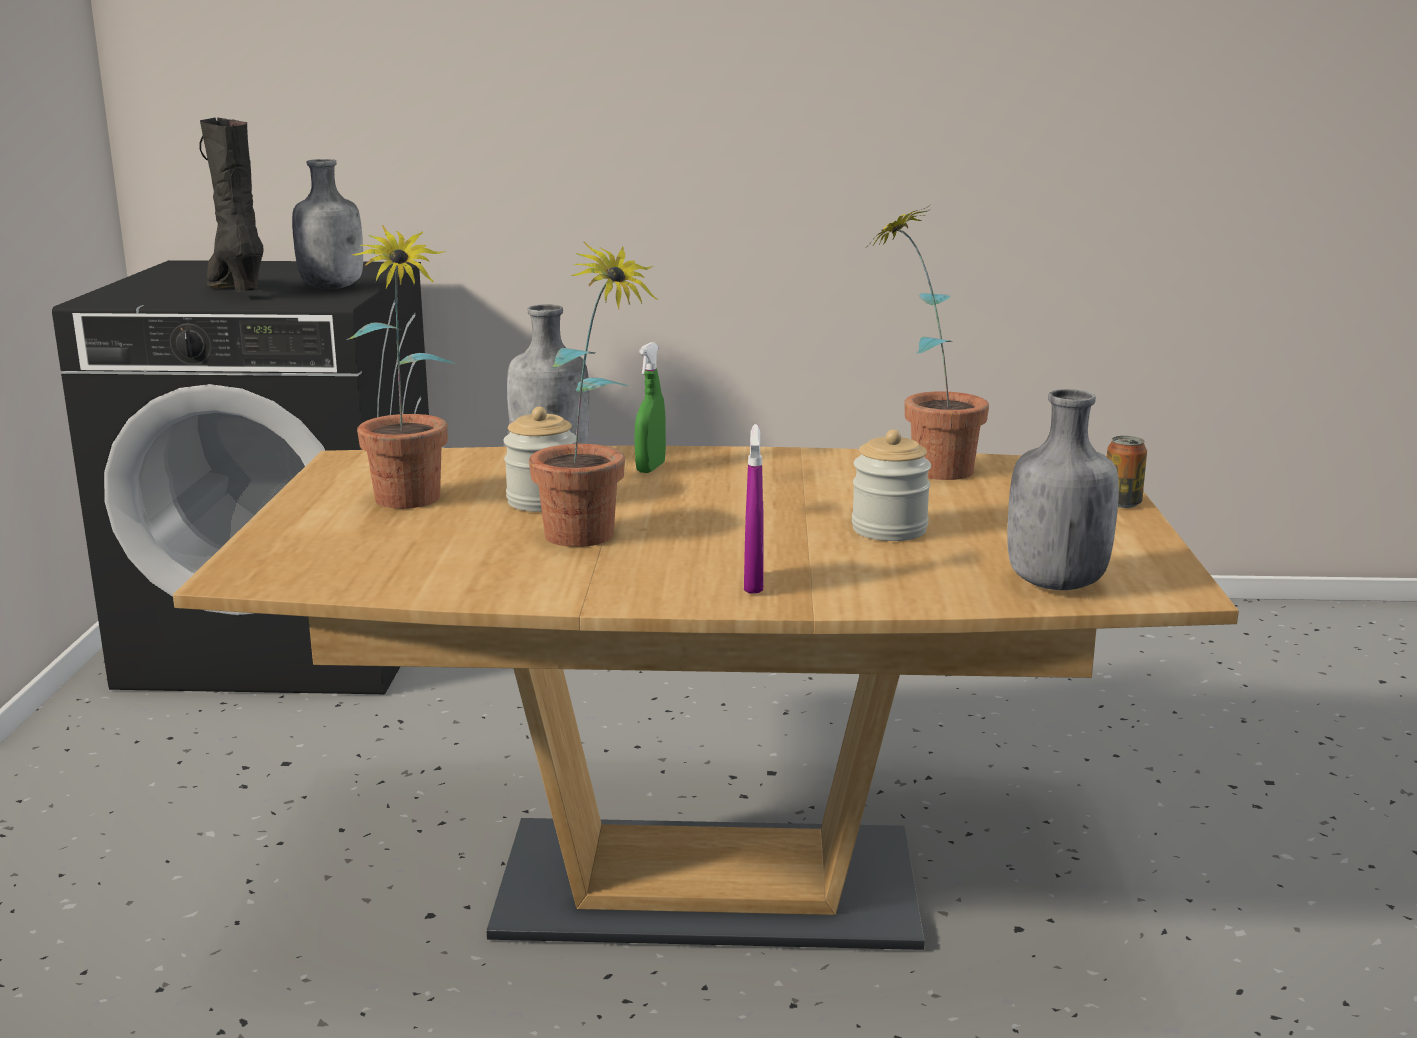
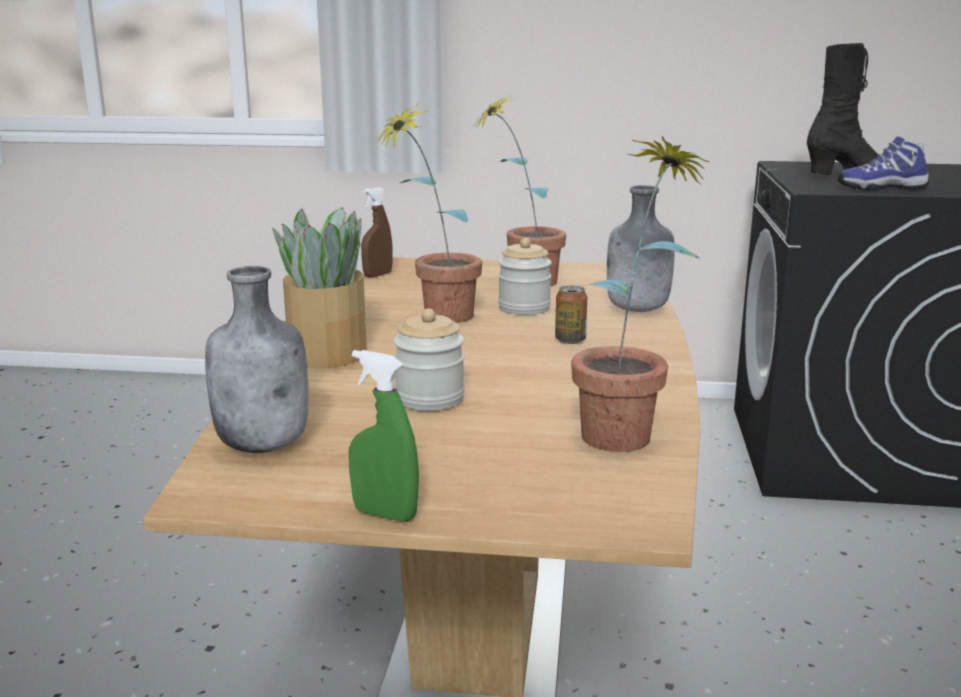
camera: 95 degrees right, 0 degrees up
grey bottle [292,159,363,289] -> shoe [838,136,929,191]
green spray bottle [635,342,666,473] -> green spray bottle moved to [349,350,419,522]
purple spray bottle [744,424,764,593] -> potted plant [272,207,367,368]
can [1107,436,1147,508] -> can moved to [555,286,587,344]
none -> brown spray bottle [361,187,393,277]

